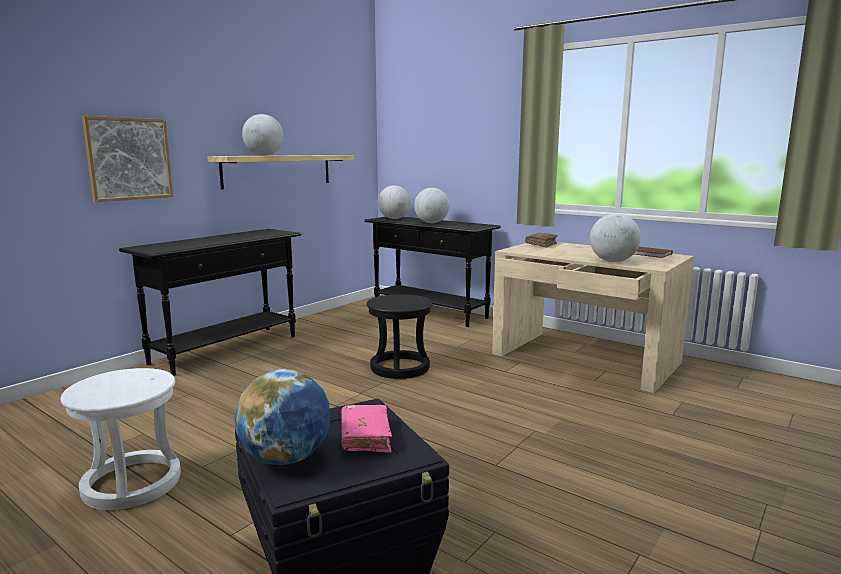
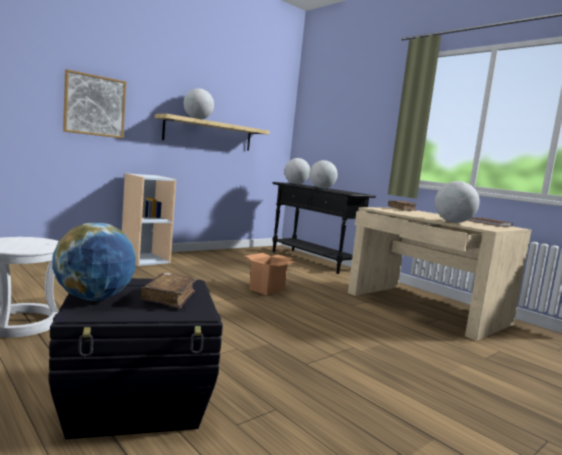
camera: 10 degrees right, 5 degrees down
black console table [119,229,301,376] -> bookcase [122,173,176,266]
pink book [341,405,392,452] -> brown book [140,273,197,309]
black stool [367,294,432,379] -> cardboard box [244,253,296,295]

